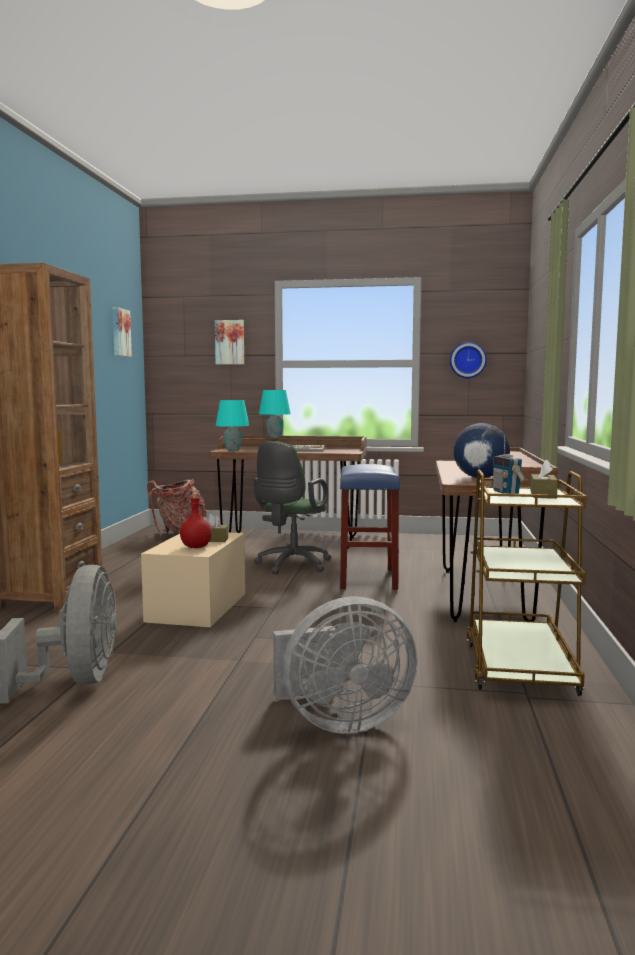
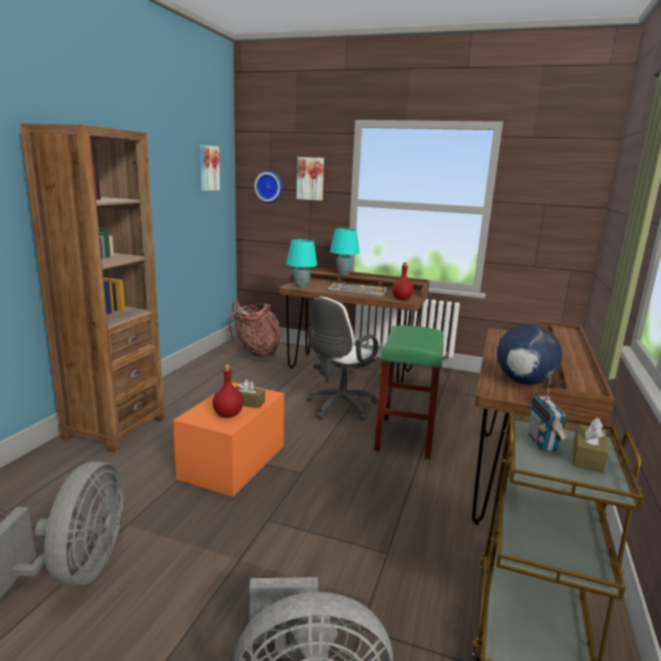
camera: 10 degrees right, 10 degrees up
beige storage box [141,532,245,627] -> orange storage box [173,382,284,497]
green office chair [254,441,331,574] -> white office chair [306,297,379,421]
blue stool [340,464,401,590] -> green stool [374,325,444,459]
wall clock [450,342,487,378] -> wall clock moved to [254,171,283,203]
none -> red bottle [392,262,414,300]

